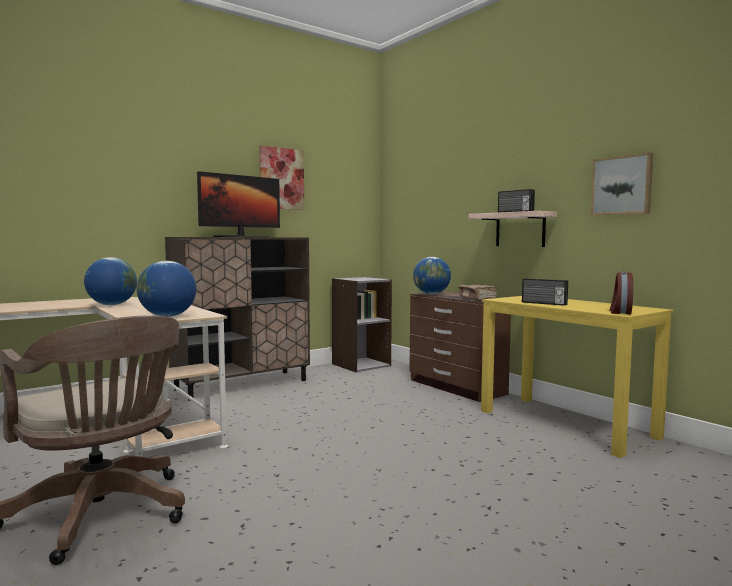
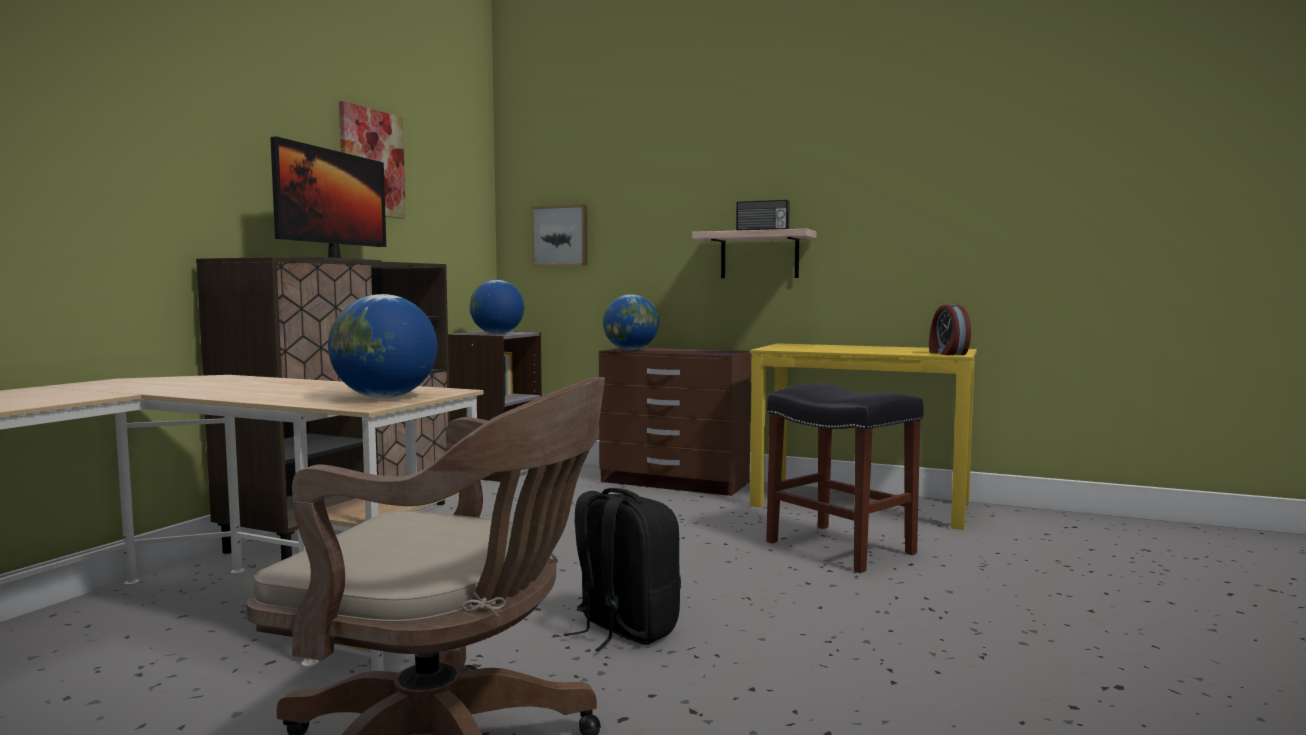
camera: 30 degrees left, 0 degrees up
globe [84,257,137,305] -> globe moved to [470,280,524,334]
brown book [458,285,497,301] -> none
radio [522,278,568,306] -> none
picture [591,152,653,216] -> picture moved to [531,204,588,266]
none -> black backpack [564,488,681,651]
none -> black stool [766,384,924,573]

